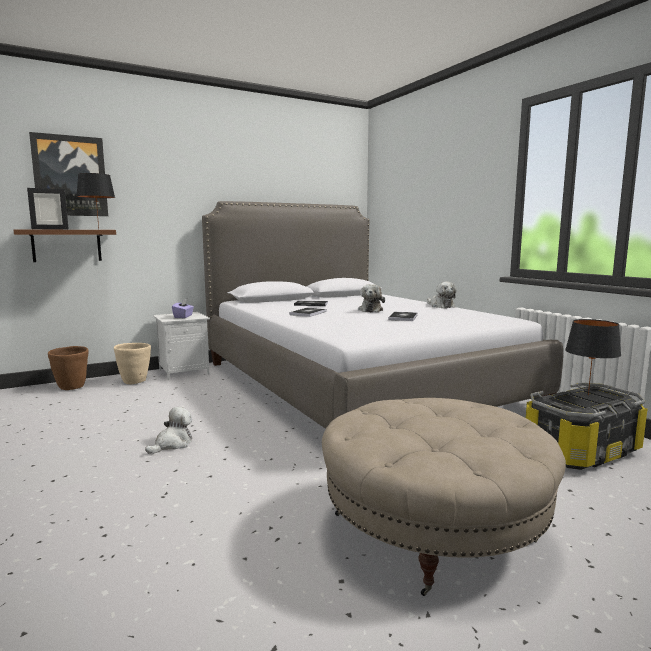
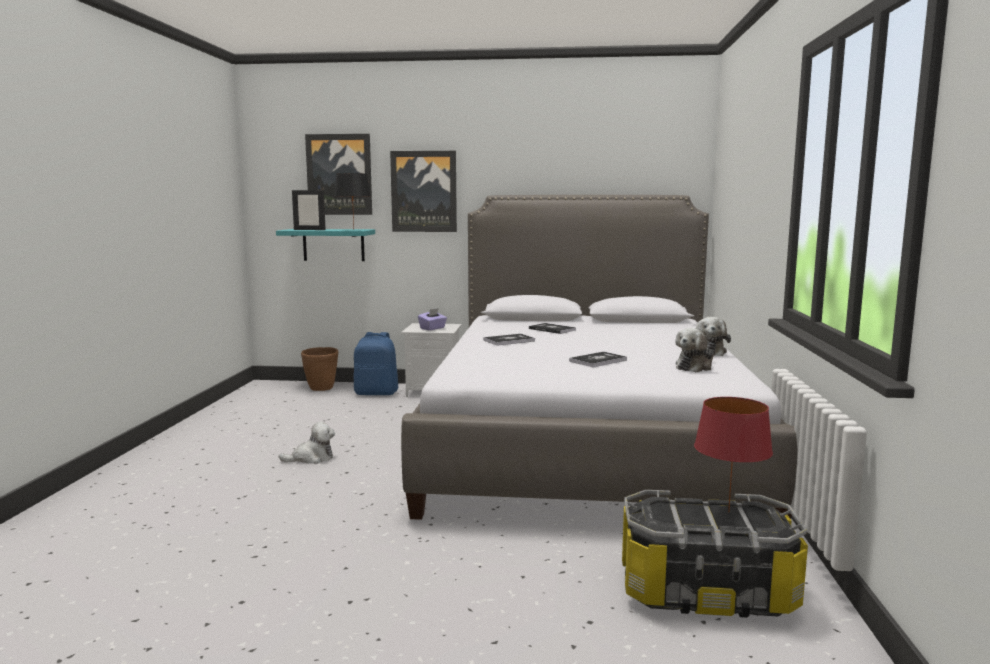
camera: 35 degrees right, 0 degrees up
brown shelf [13,229,116,262] -> turquoise shelf [276,229,375,261]
beige planter [114,343,151,384] -> blue backpack [354,332,398,395]
beige ottoman [322,398,566,596] -> none
plush toy [358,284,385,312] -> plush toy moved to [675,328,714,372]
black table lamp [565,319,621,395] -> red table lamp [694,397,773,513]
none -> picture [390,151,457,232]

